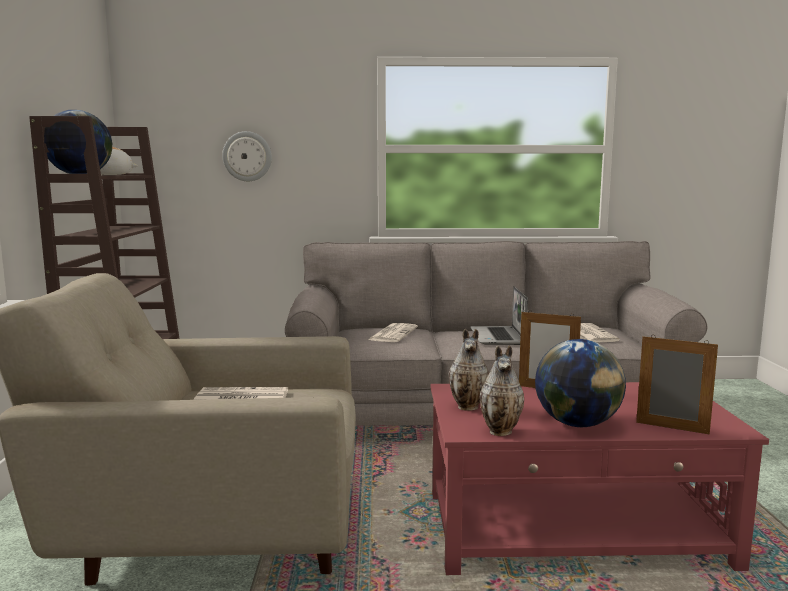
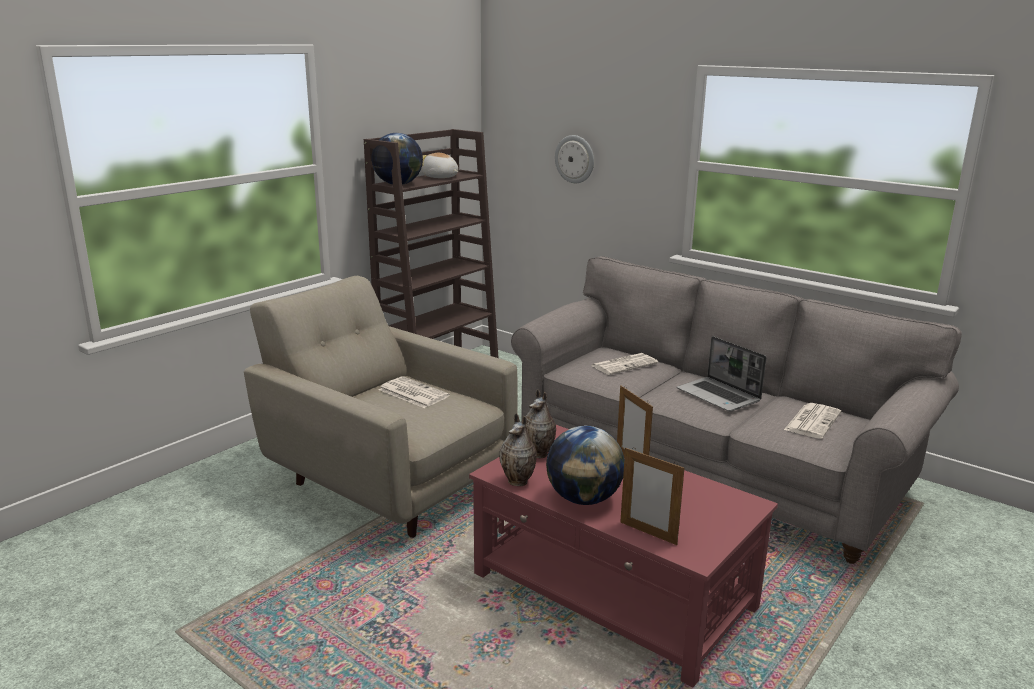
camera: 40 degrees right, 10 degrees up
laptop [470,286,528,345] -> laptop turned 75 degrees counterclockwise [677,336,766,411]
picture frame [636,336,718,435] -> picture frame turned 150 degrees clockwise [620,448,684,545]

